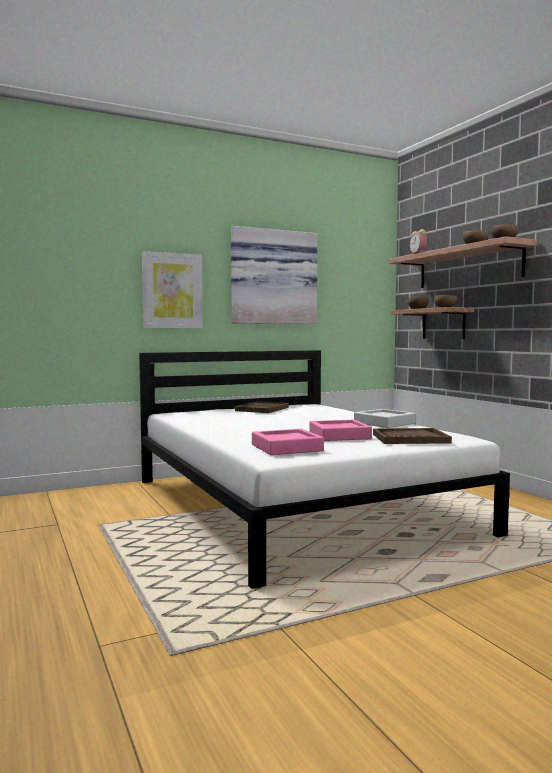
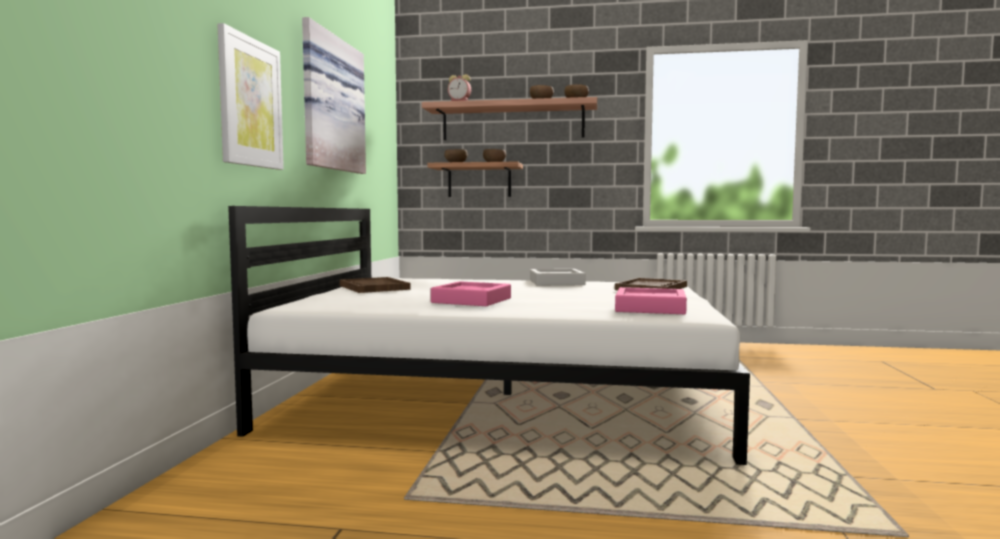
camera: 55 degrees left, 0 degrees up
pink tray [310,420,372,441] -> pink tray moved to [431,281,511,306]

